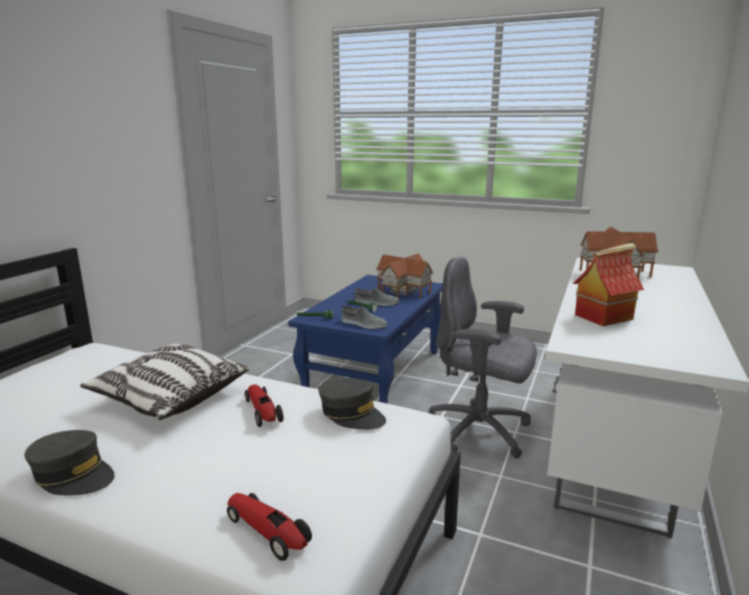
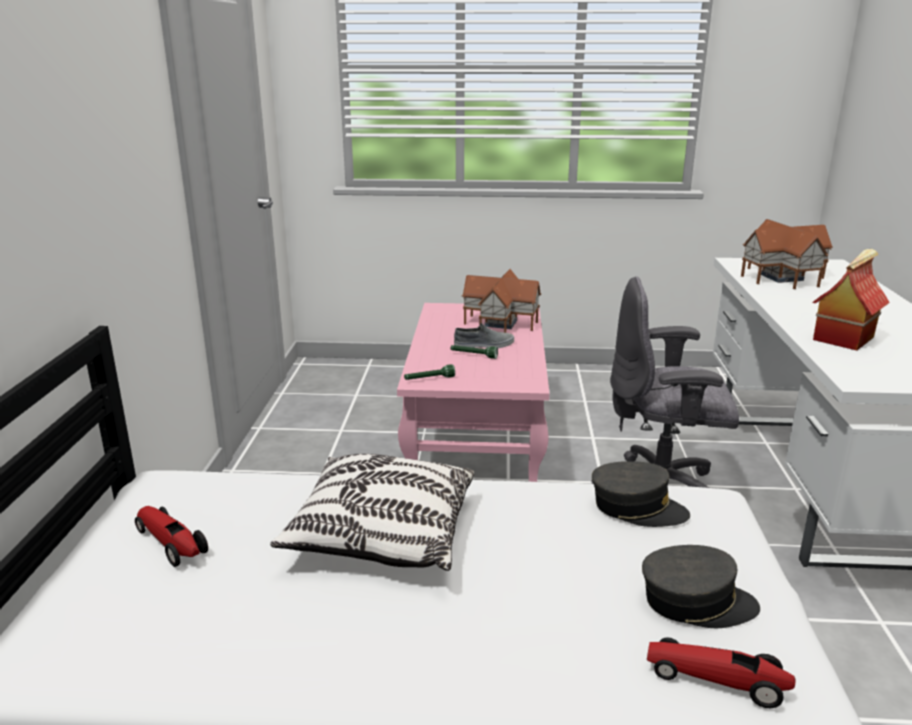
camera: 20 degrees left, 5 degrees up
grey cap [25,430,115,495] -> grey cap moved to [642,545,760,628]
toy car [245,384,283,427] -> toy car moved to [135,506,208,567]
blue coffee table [288,275,443,404] -> pink coffee table [397,303,550,482]
grey shoe [341,306,387,329] -> none

